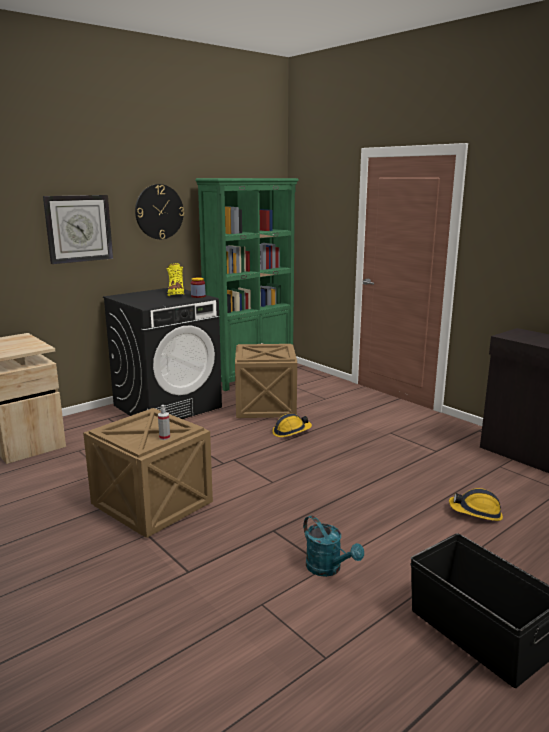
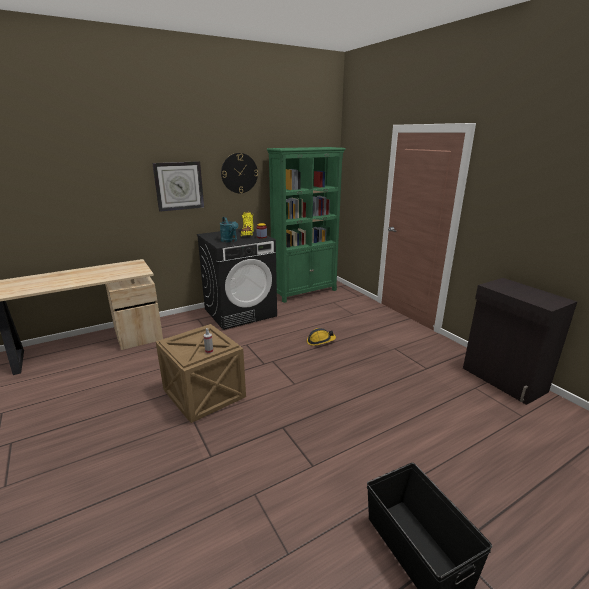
camera: 10 degrees right, 5 degrees up
crate [235,344,297,418] -> none
turquoise watering can [303,515,364,577] -> turquoise watering can moved to [220,217,238,242]
hard hat [449,488,503,521] -> none

